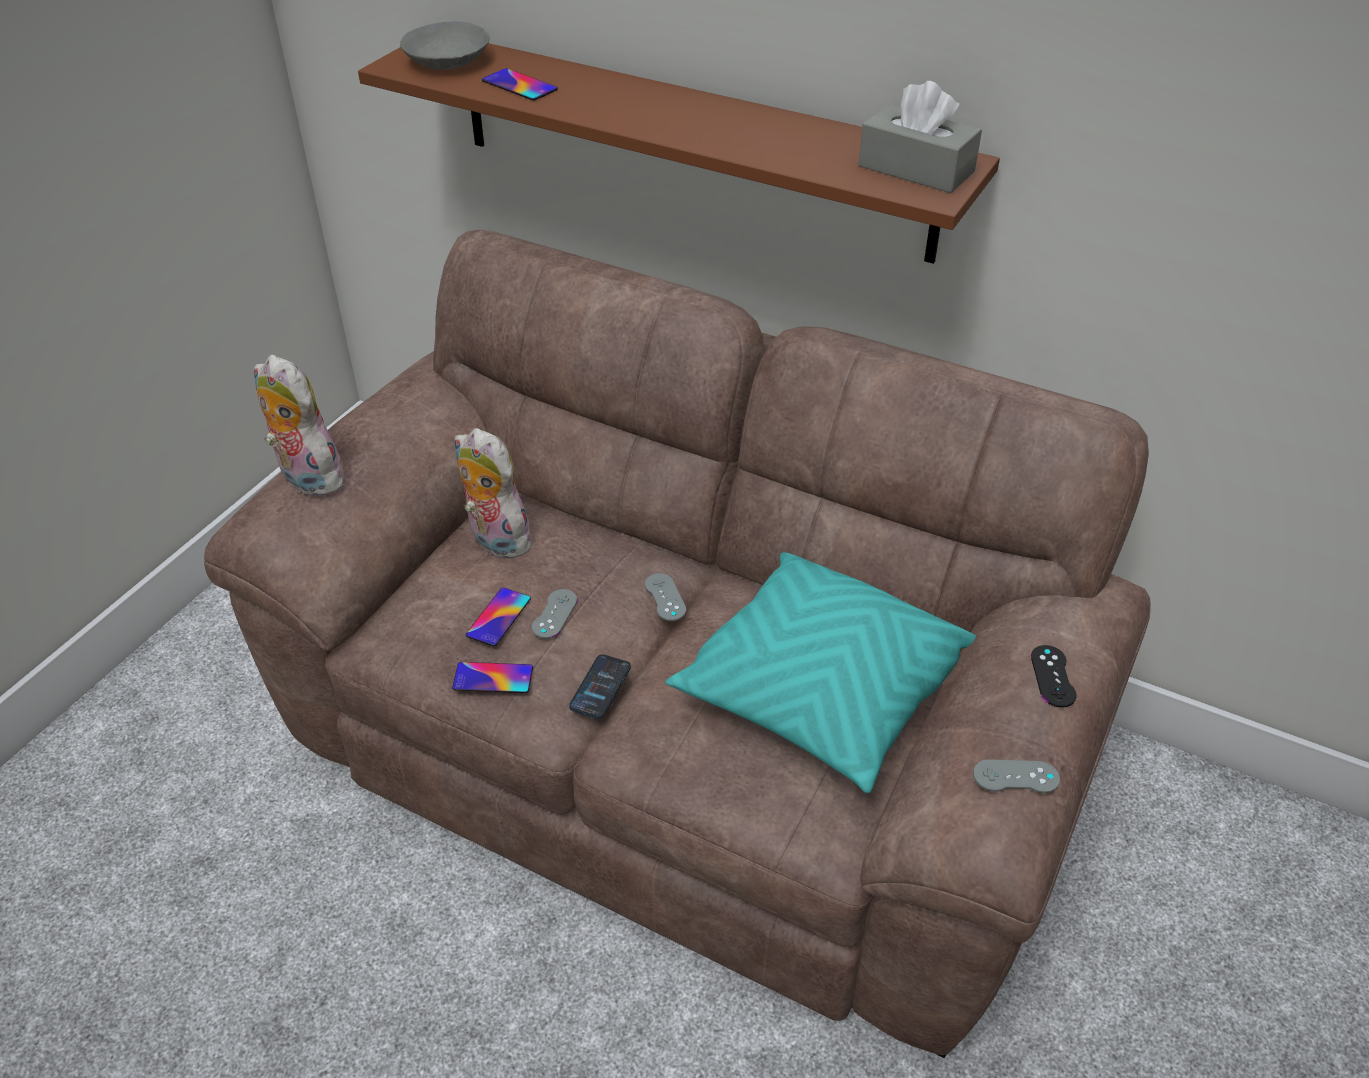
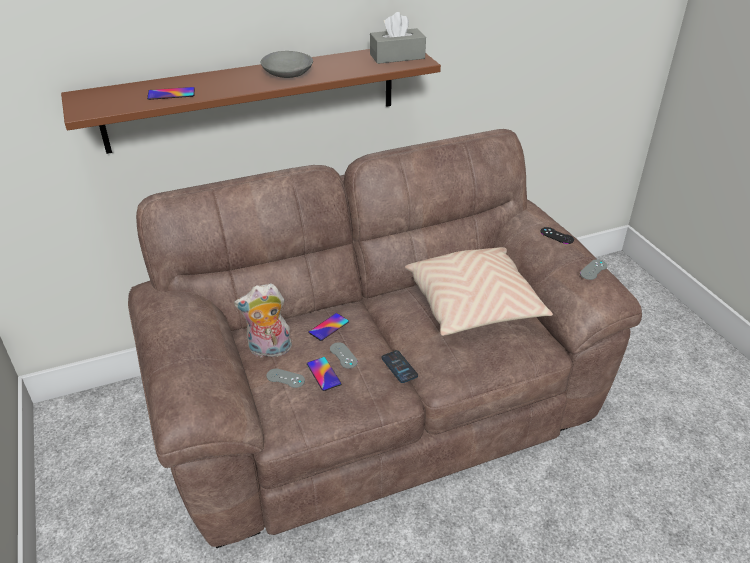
camera: 50 degrees left, 5 degrees down
plush toy [254,355,351,497] -> none
grey bowl [400,22,489,70] -> grey bowl moved to [261,51,313,78]
phone [452,662,533,693] -> phone moved to [308,313,349,341]
grey game controller [645,573,687,621] -> grey game controller moved to [266,368,305,388]
turquoise pillow [665,552,976,793] -> beige pillow [405,247,553,336]

